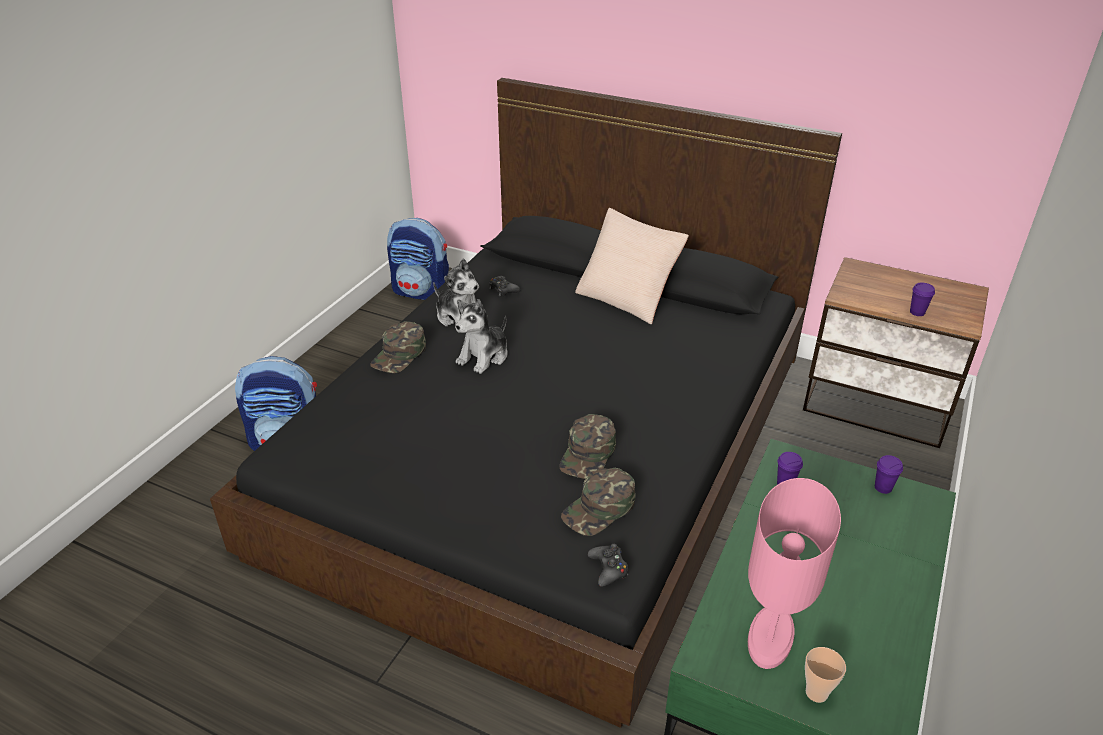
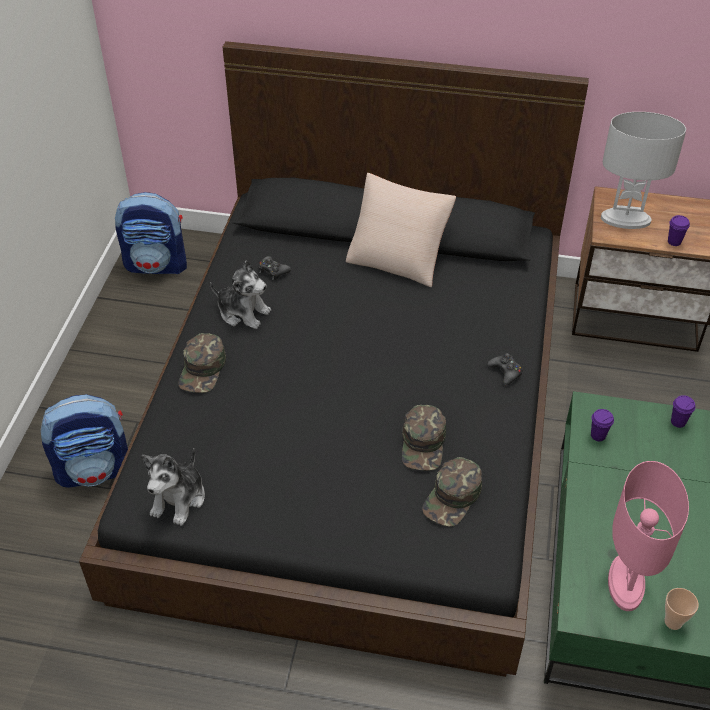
camera: 15 degrees left, 10 degrees up
plush toy [455,299,508,374] -> plush toy moved to [142,448,205,526]
black game controller [588,544,629,587] -> black game controller moved to [487,353,522,385]
none -> white table lamp [601,112,686,229]

